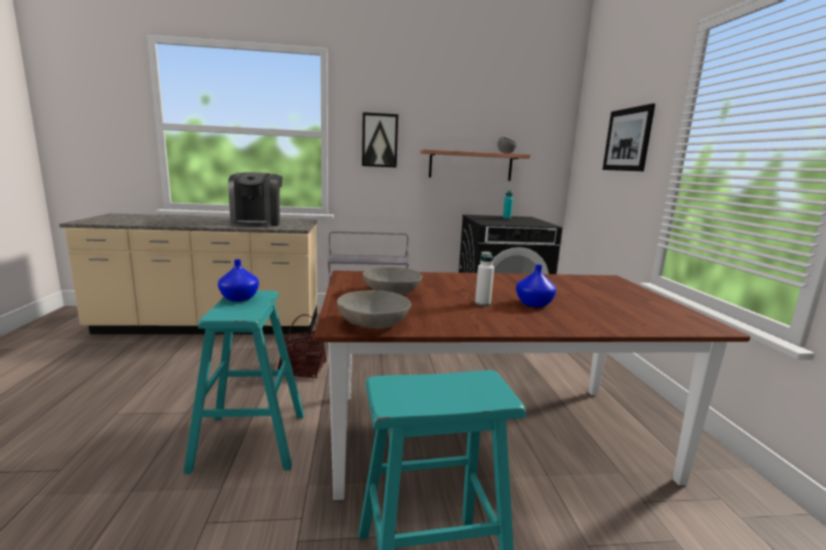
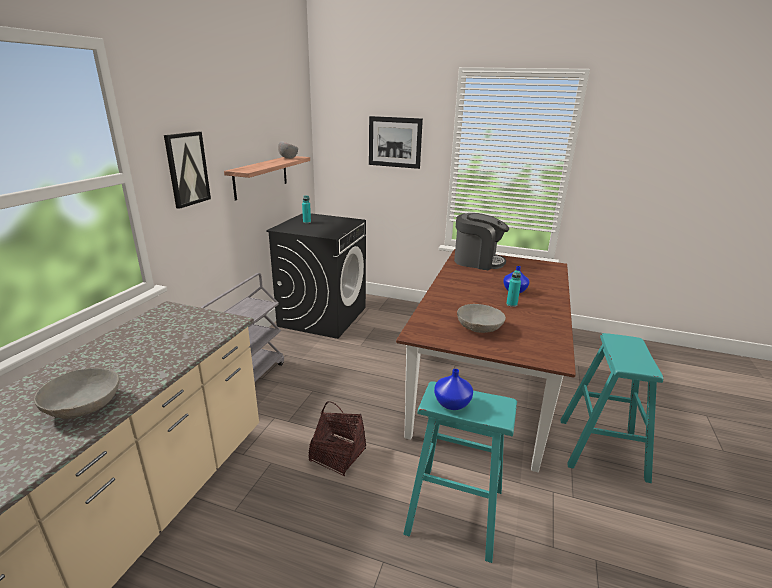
camera: 65 degrees left, 10 degrees up
coffee machine [228,172,283,227] -> coffee machine moved to [454,213,509,270]
grey bowl [337,290,411,329] -> grey bowl moved to [34,368,119,419]
white bottle [475,251,494,306] -> turquoise bottle [506,270,521,307]

